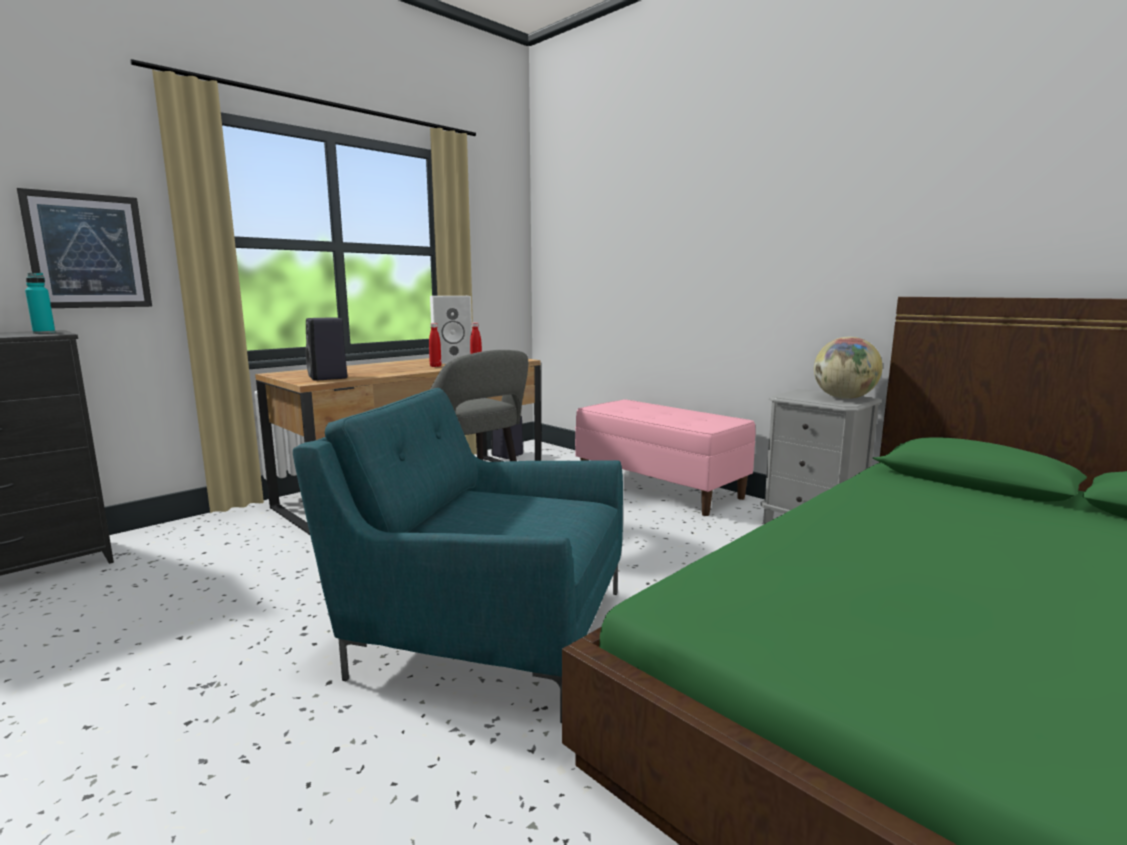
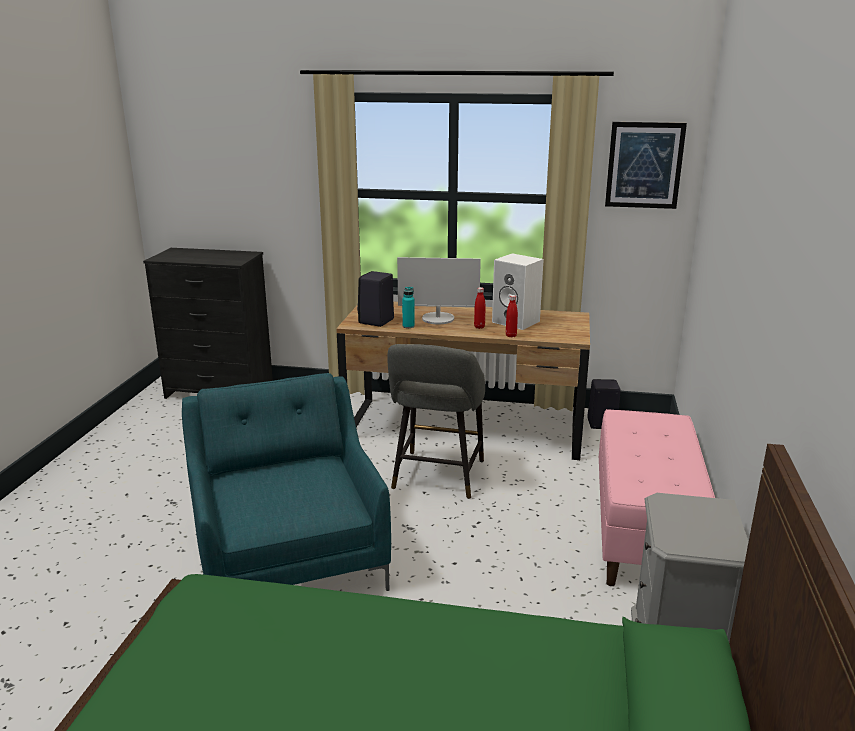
camera: 55 degrees right, 10 degrees up
picture [17,188,152,308] -> picture moved to [605,122,687,209]
turquoise bottle [25,273,56,334] -> turquoise bottle moved to [402,287,415,328]
globe [814,337,882,399] -> none
none -> monitor [397,257,481,324]

